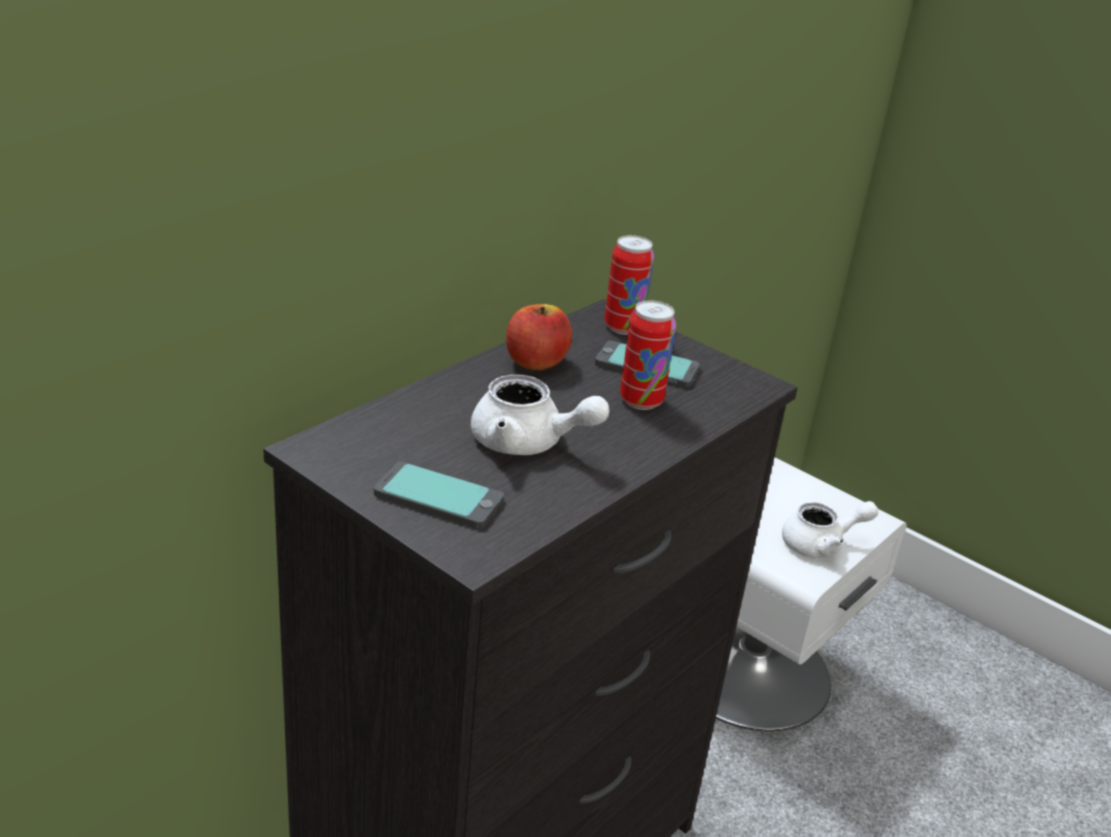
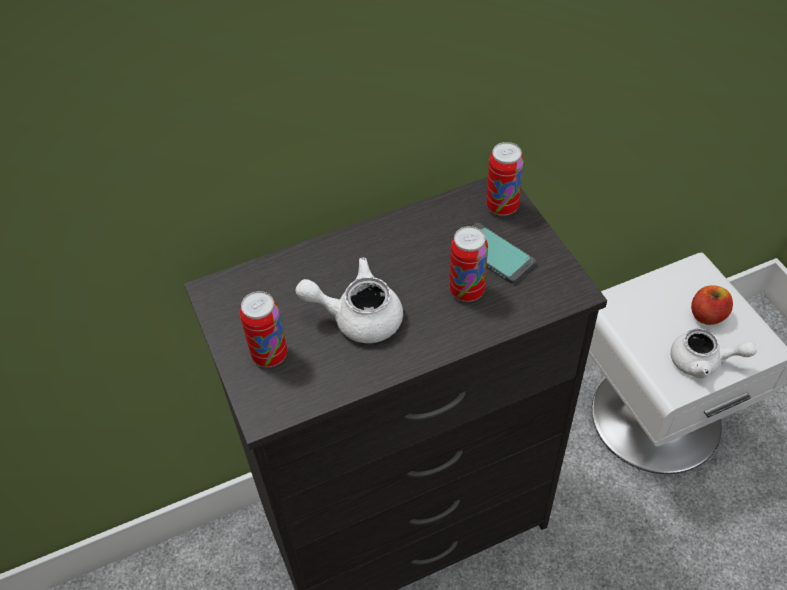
camera: 30 degrees right, 20 degrees up
phone [374,462,504,529] -> can [240,291,287,367]
white teapot [471,374,609,455] -> white teapot turned 135 degrees clockwise [296,258,403,343]
apple [506,304,572,370] -> apple moved to [691,286,733,325]

